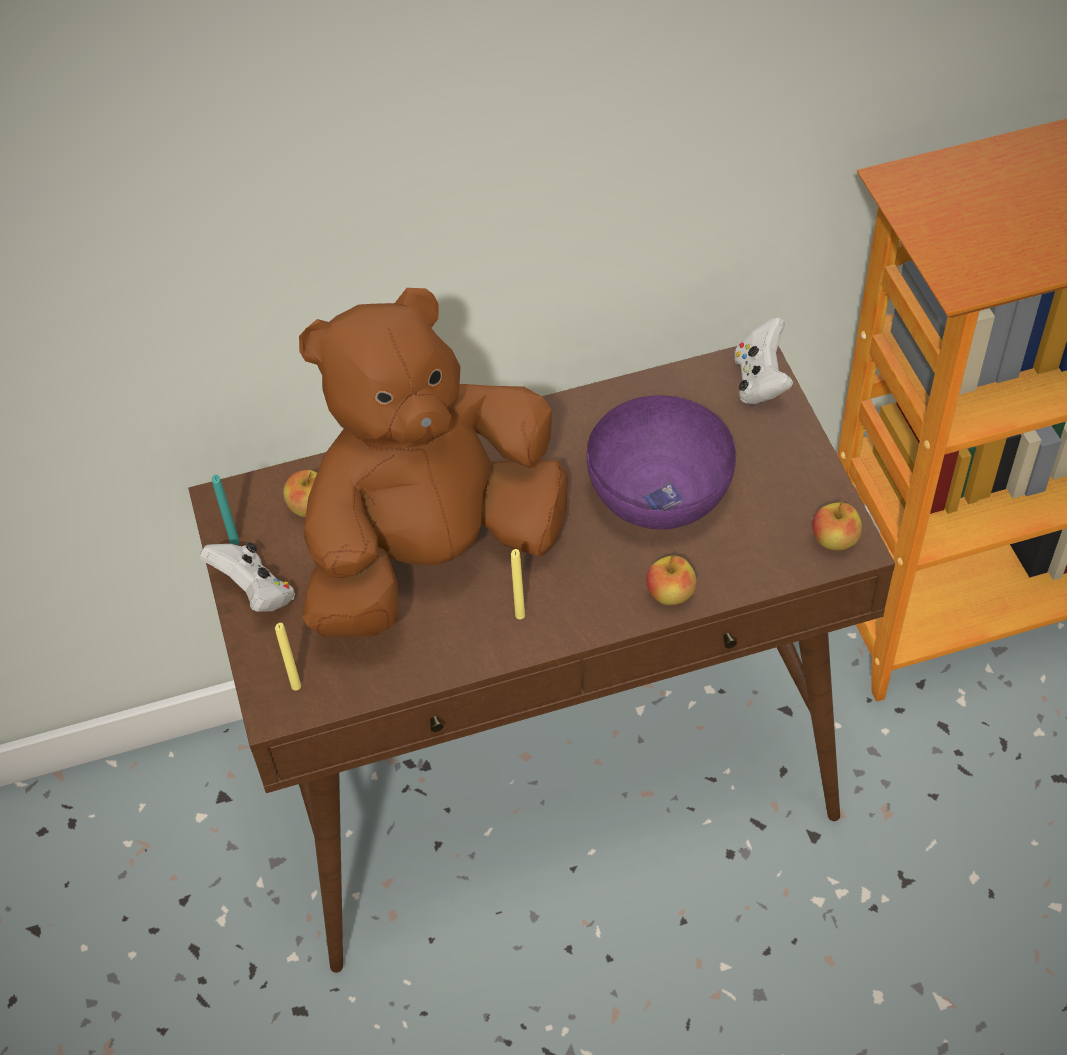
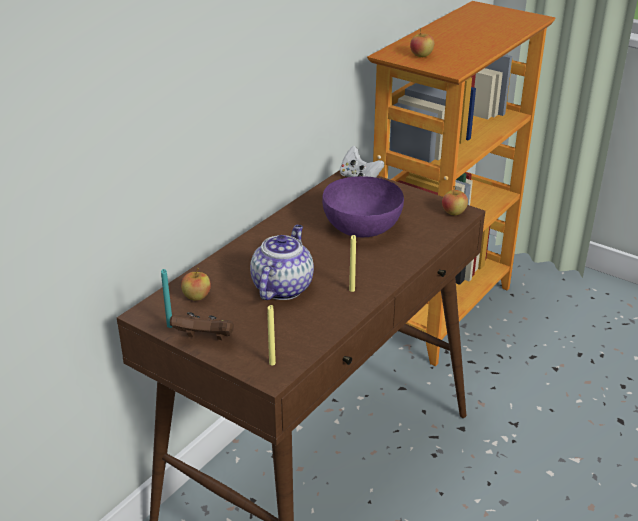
camera: 40 degrees left, 20 degrees down
white game controller [200,542,295,612] -> brown game controller [170,312,234,340]
brown plush toy [299,288,568,637] -> teapot [250,225,314,300]
apple [646,555,697,605] -> apple moved to [410,28,434,57]

